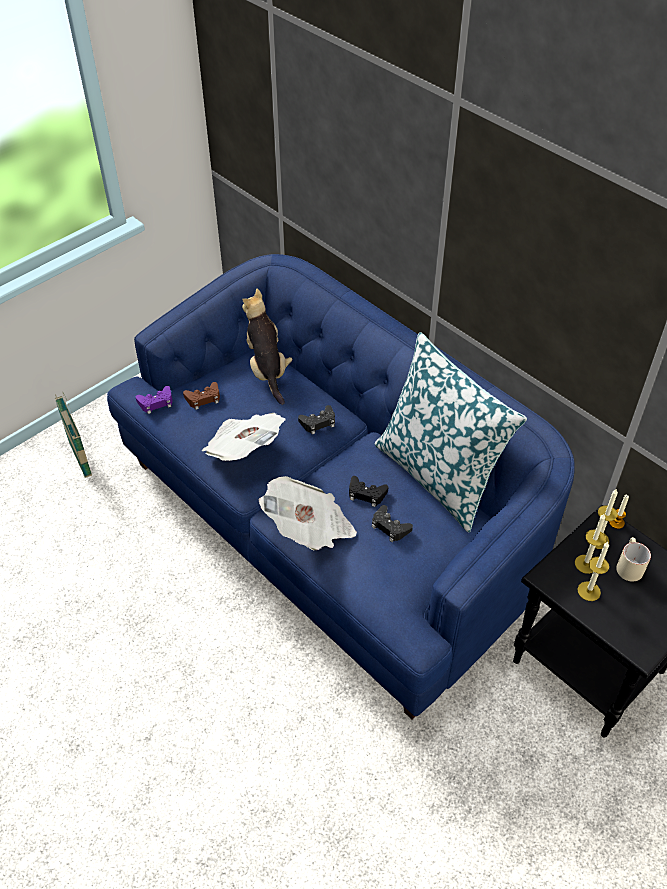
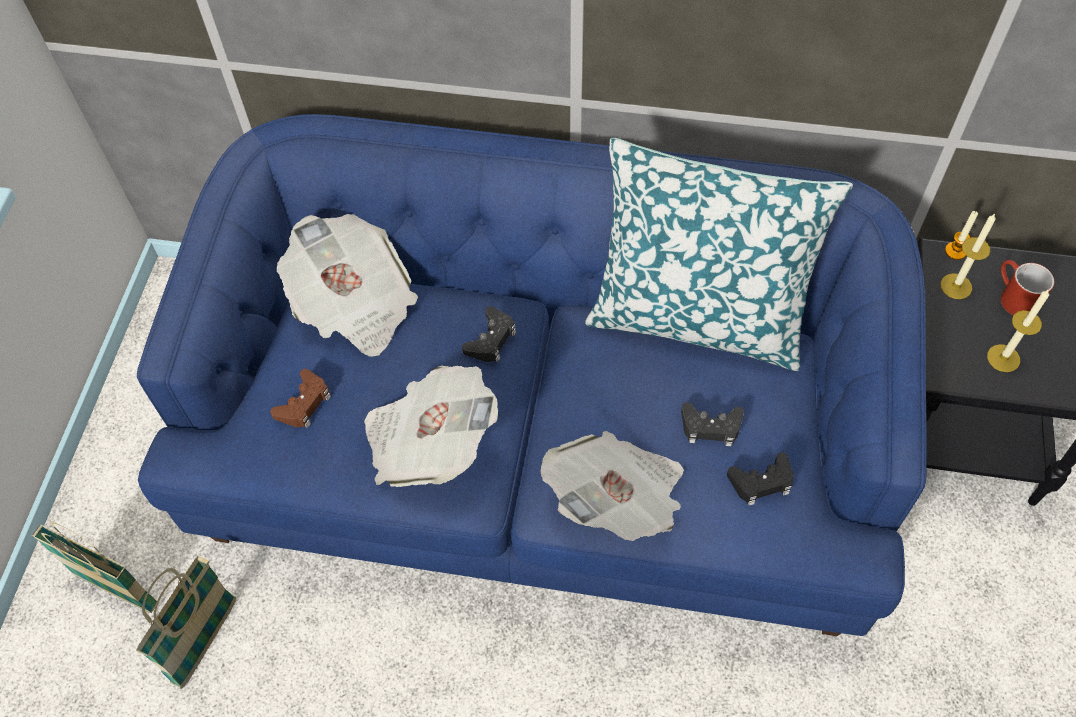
camera: 35 degrees left, 10 degrees up
purple game controller [136,386,173,414] -> none
plush toy [242,289,292,405] -> newspaper [277,214,418,357]
black game controller [349,476,388,507] -> black game controller moved to [727,452,794,506]
candle [575,514,606,574] -> none
beige mug [616,537,651,582] -> red mug [1001,260,1054,316]
none -> basket [136,556,236,689]

